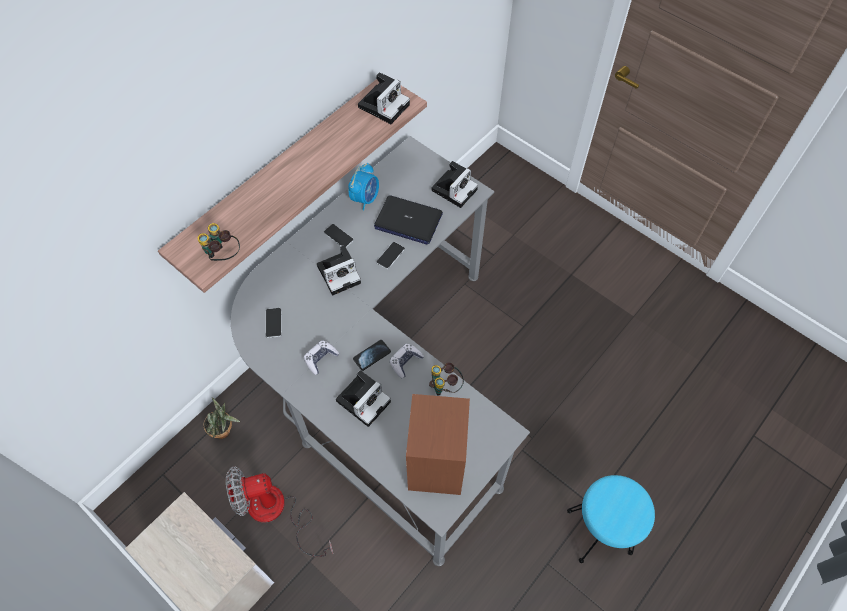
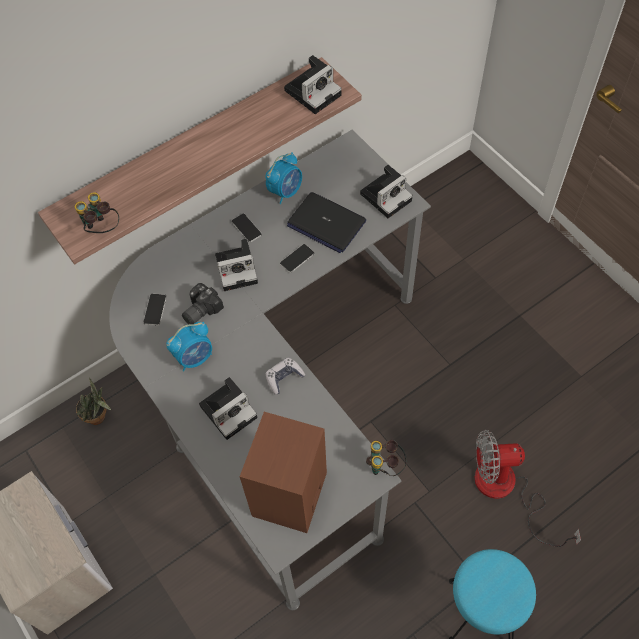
camera: 15 degrees right, 0 degrees up
fan [226,466,333,557] -> fan moved to [475,430,581,547]
game controller [304,340,340,375] -> alarm clock [166,322,212,371]
phone [353,340,391,371] -> none
binoculars [429,362,464,396] -> binoculars moved to [366,440,407,476]
none -> camera [182,283,224,324]

